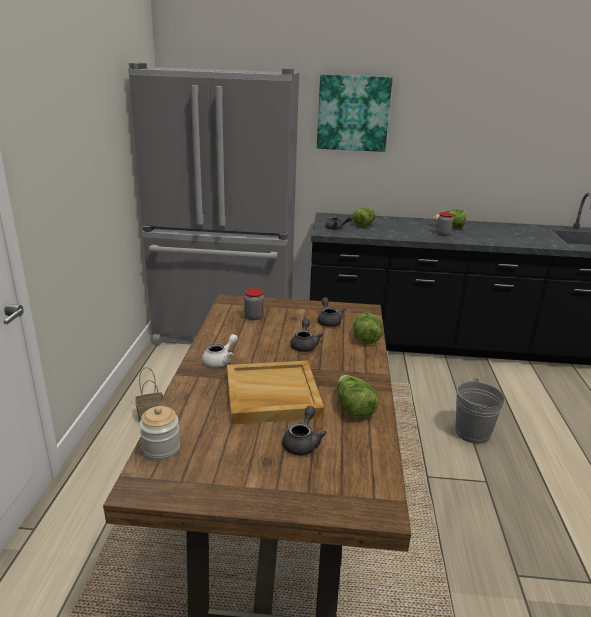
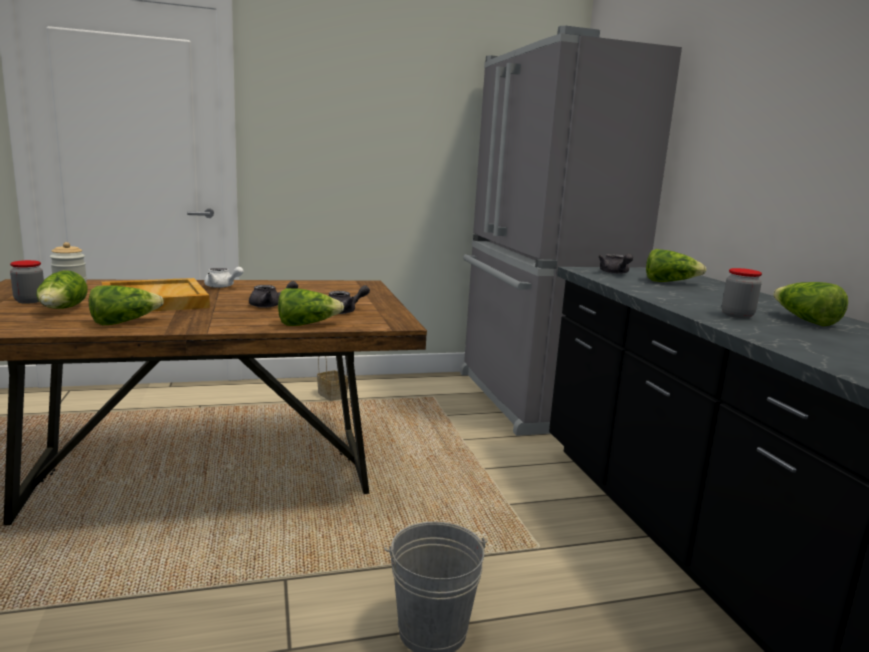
camera: 70 degrees right, 10 degrees down
jar [244,288,264,320] -> jar moved to [10,260,44,303]
grey teapot [282,406,326,455] -> lettuce [36,270,88,309]
picture [317,74,393,152] -> none

